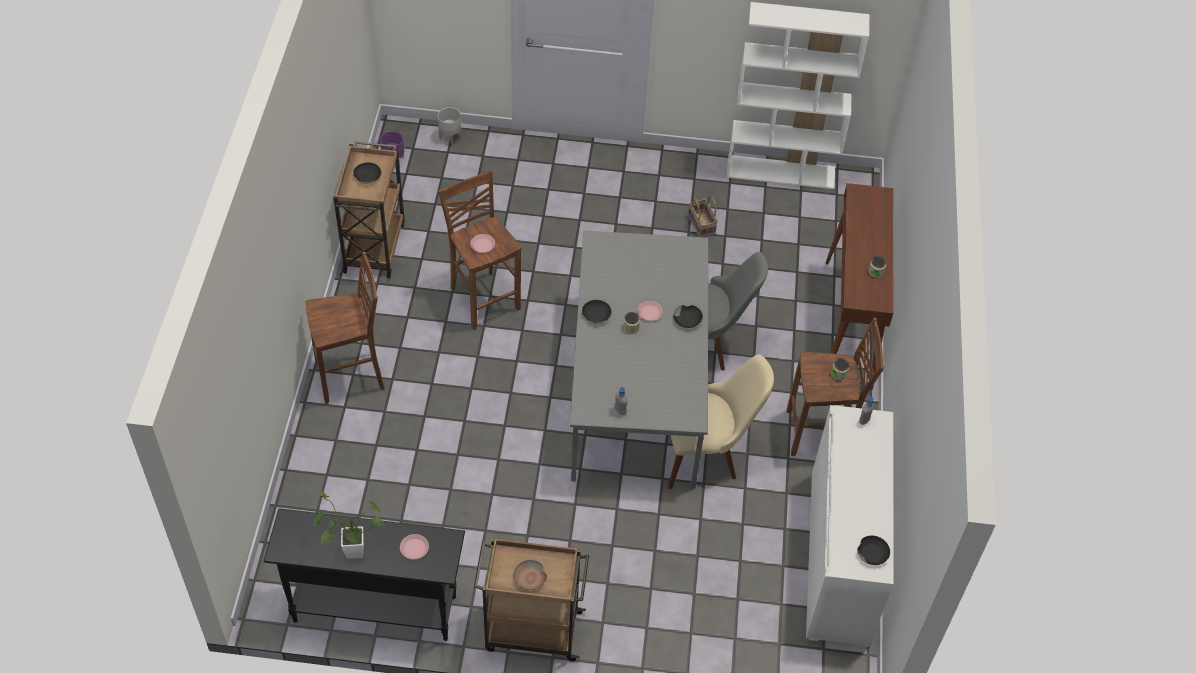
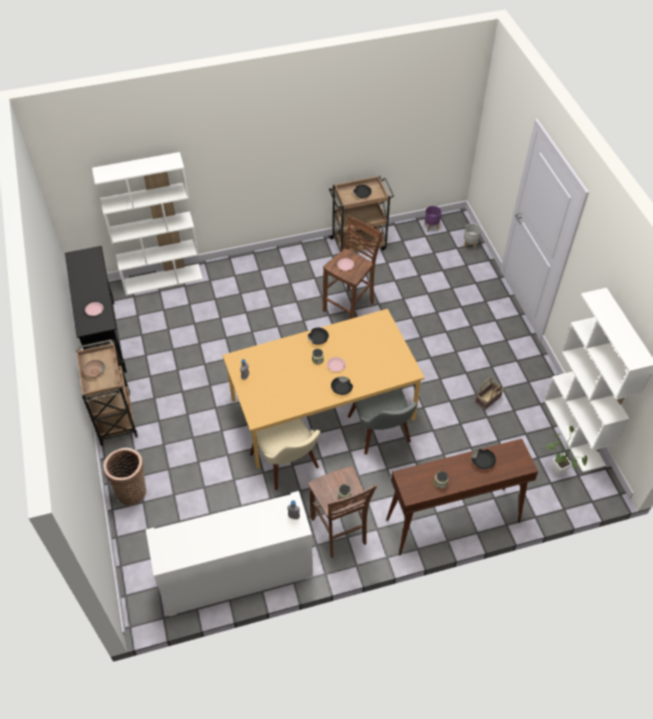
camera: 70 degrees right, 0 degrees up
brown stool [306,252,385,404] -> none
potted plant [313,491,384,559] -> potted plant moved to [546,426,587,477]
grey dining table [570,231,708,489] -> orange dining table [222,309,425,469]
black bowl [857,535,890,565] -> black bowl moved to [472,449,496,469]
none -> white bookcase [92,152,203,295]
none -> basket [103,448,146,506]

